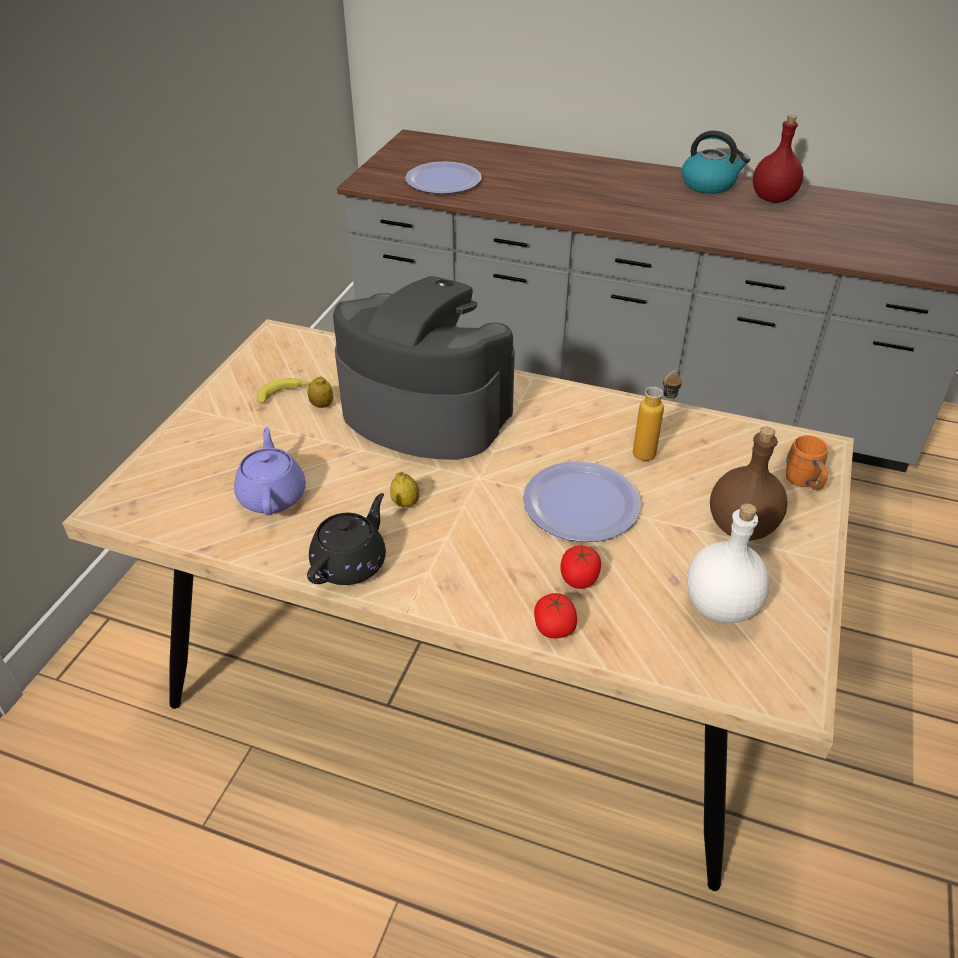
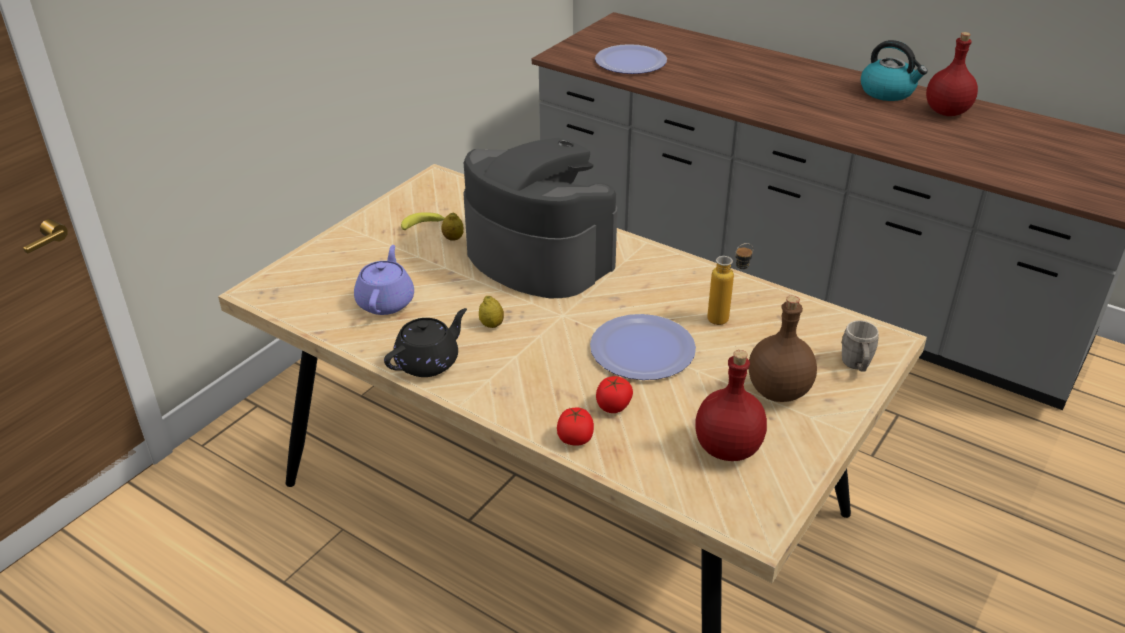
camera: 15 degrees right, 5 degrees down
white bottle [687,503,769,623] -> red bottle [695,350,767,461]
orange mug [786,435,828,490] -> grey mug [841,320,879,371]

